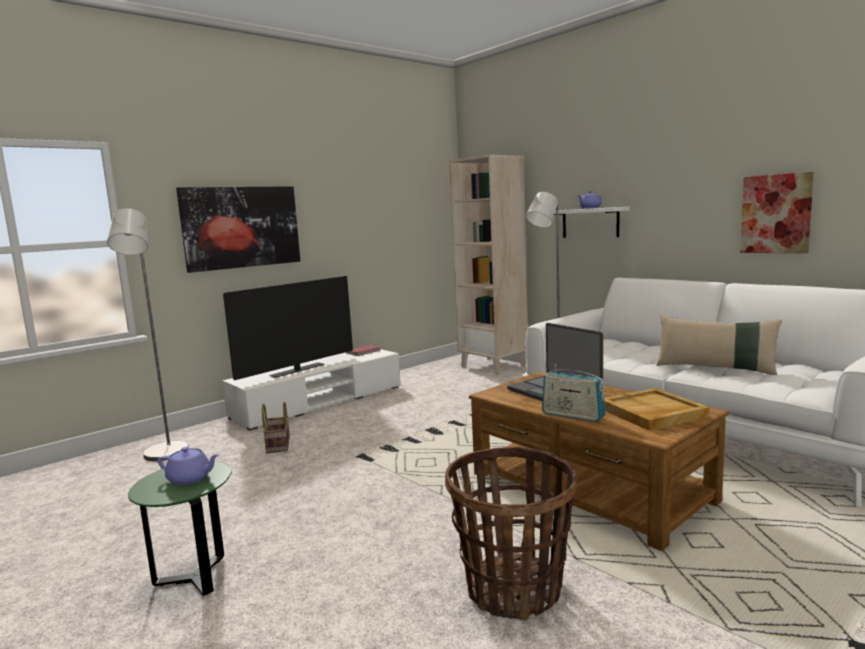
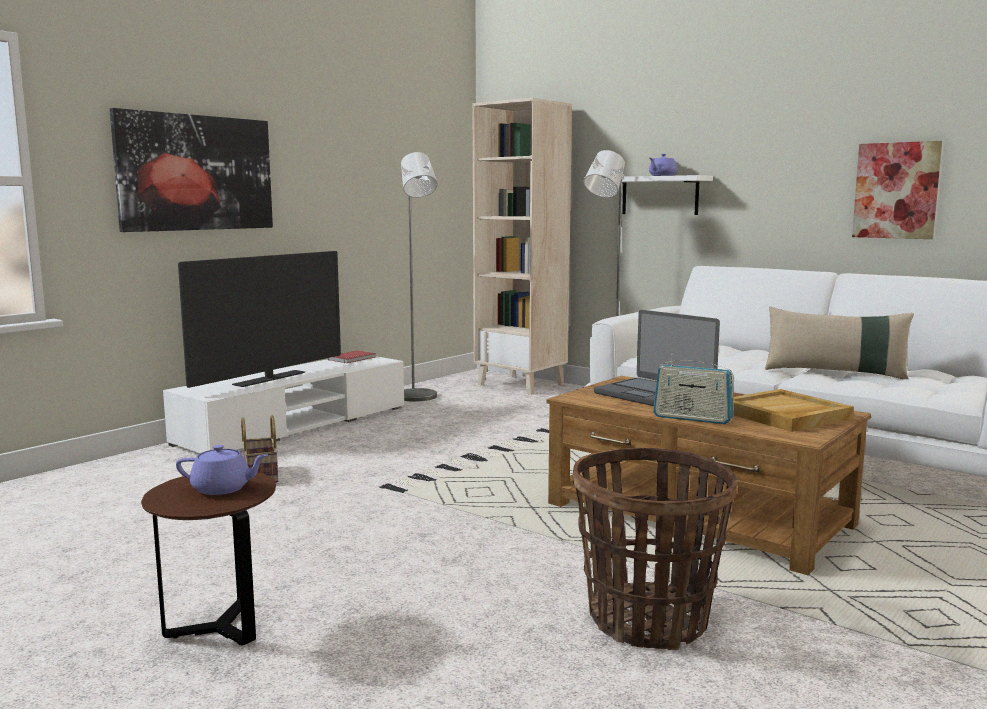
camera: 10 degrees left, 0 degrees up
grey floor lamp [107,208,188,461] -> grey floor lamp moved to [401,152,438,402]
green side table [128,460,232,596] -> brown side table [141,472,276,646]

